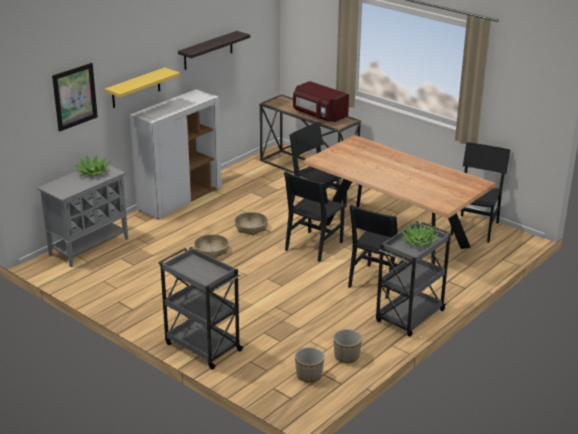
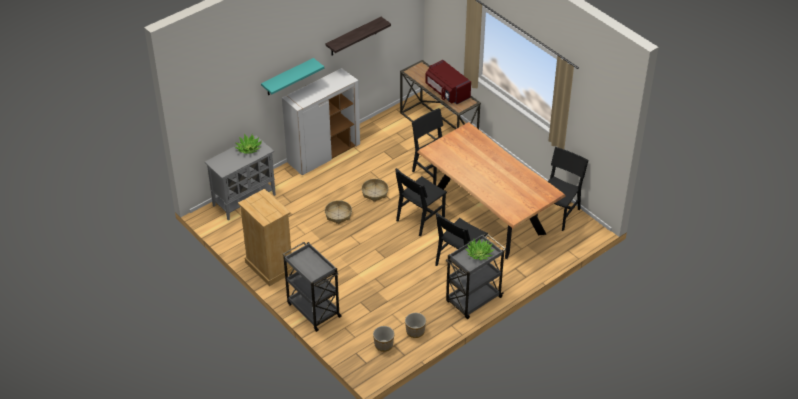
camera: 10 degrees right, 15 degrees up
picture [52,63,98,132] -> none
yellow shelf [105,67,180,108] -> turquoise shelf [261,58,324,95]
none -> beige dresser [238,189,295,286]

